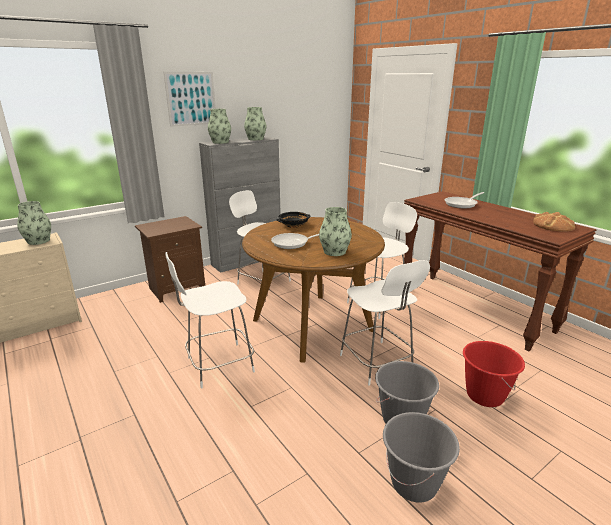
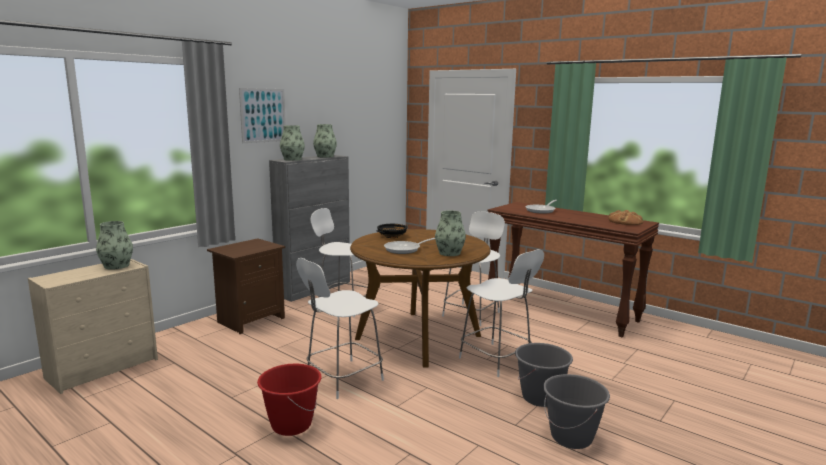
camera: 15 degrees left, 10 degrees down
red bucket [463,341,525,407] -> red bucket moved to [257,364,322,436]

